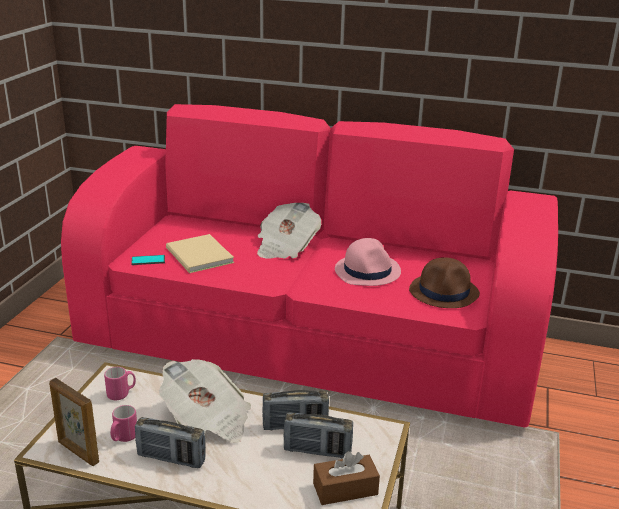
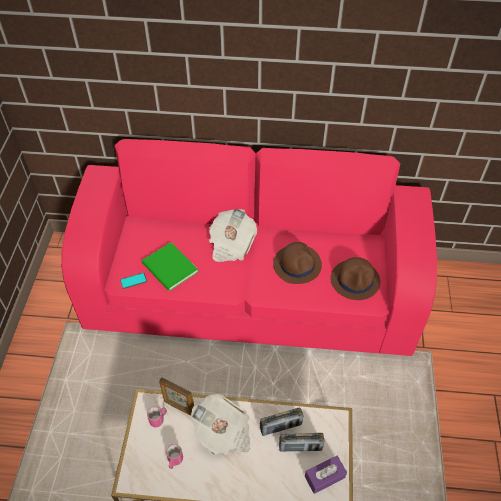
camera: 10 degrees left, 25 degrees up
picture frame [49,378,99,466] -> picture frame moved to [159,377,194,416]
radio [135,417,206,468] -> none
beige book [166,234,234,273] -> green book [142,242,198,291]
brown tissue box [313,451,380,505] -> purple tissue box [305,456,347,494]
pink hat [335,238,401,286] -> brown hat [273,242,322,284]

